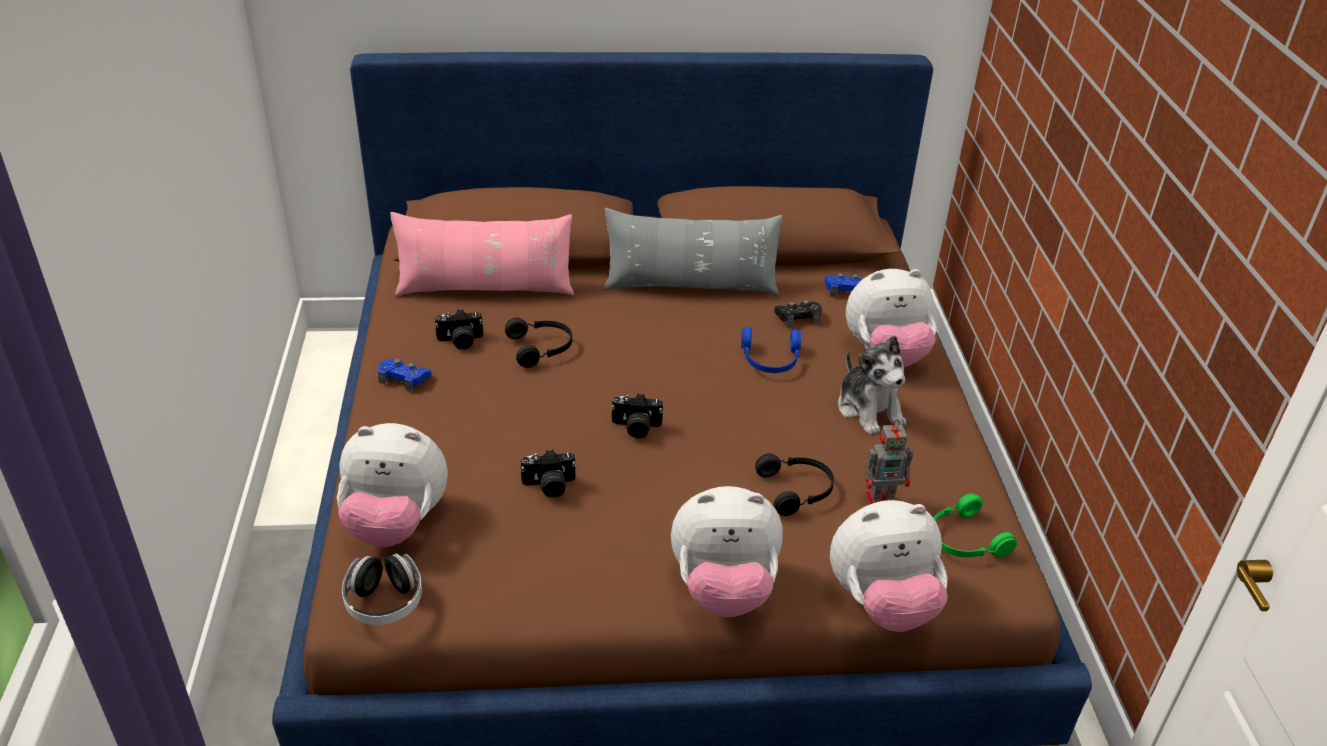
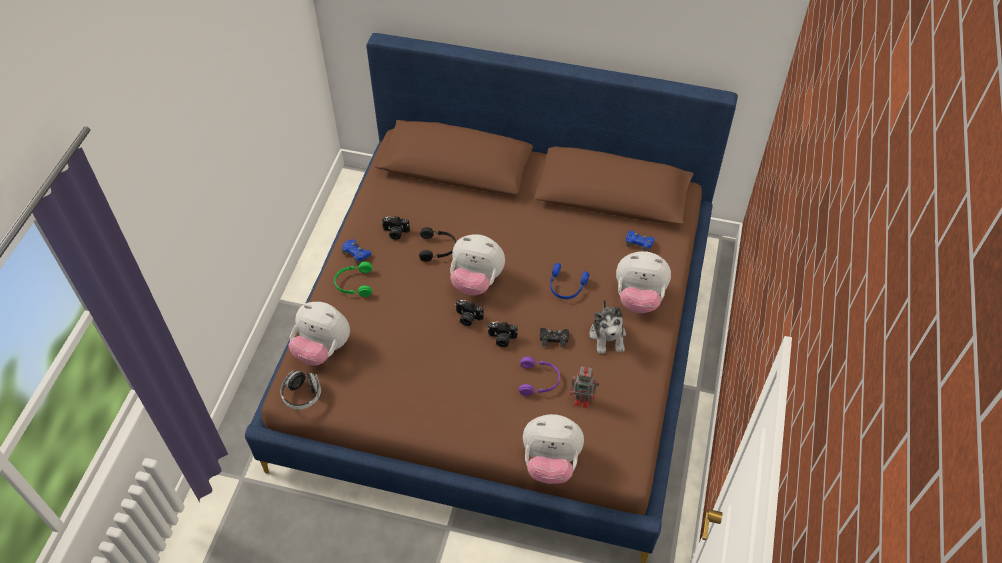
camera: 20 degrees right, 15 degrees up
pink pillow [390,212,574,296] -> none
camera [520,449,576,498] -> camera moved to [487,321,517,347]
grey pillow [603,208,783,295] -> none
plush toy [671,486,783,617] -> plush toy moved to [450,234,505,295]
black headphones [755,453,834,516] -> purple headphones [519,356,560,396]
black game controller [774,300,822,328] -> black game controller moved to [540,328,569,347]
green headphones [933,493,1017,558] -> green headphones moved to [334,262,373,297]

